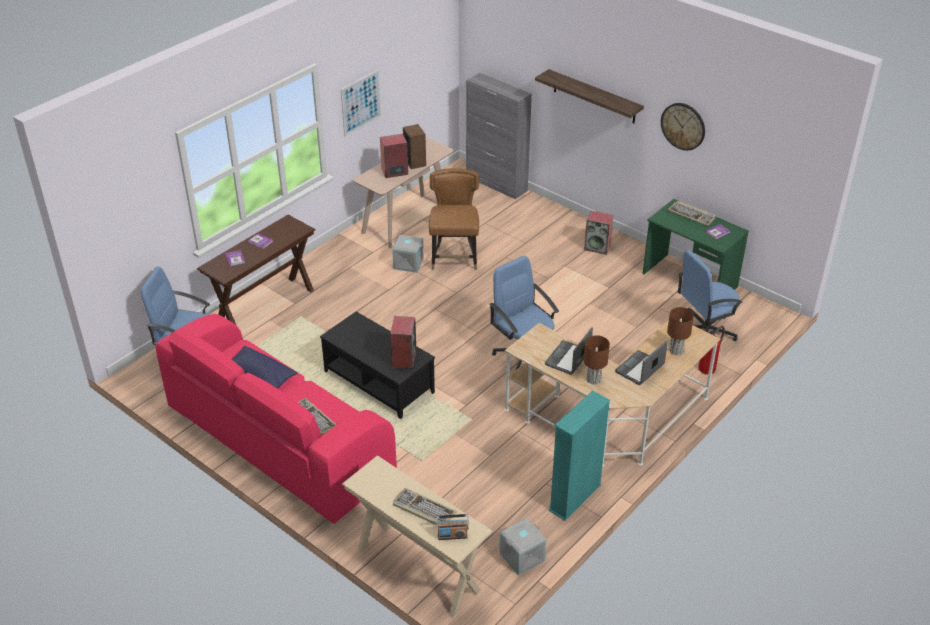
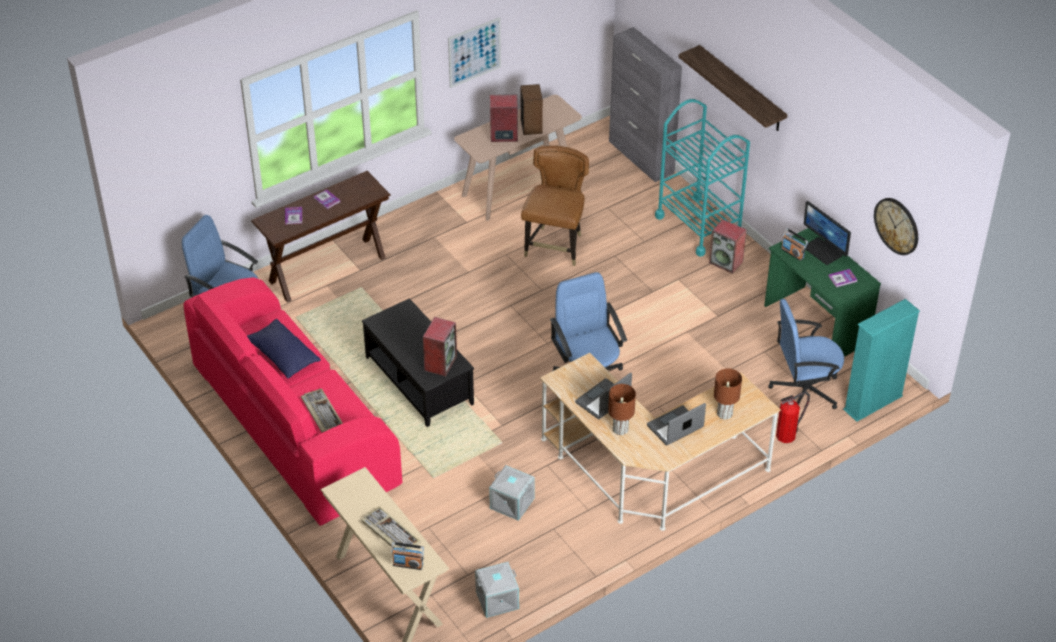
camera: 15 degrees right, 5 degrees up
grey storage box [392,235,424,273] -> grey storage box moved to [489,465,535,521]
turquoise bookcase [548,391,610,521] -> turquoise bookcase moved to [843,299,920,422]
wall clock [661,103,705,150] -> wall clock moved to [874,198,918,255]
keyboard [668,201,716,226] -> monitor [804,201,851,265]
none -> turquoise cart [655,99,750,257]
none -> radio [781,229,808,261]

